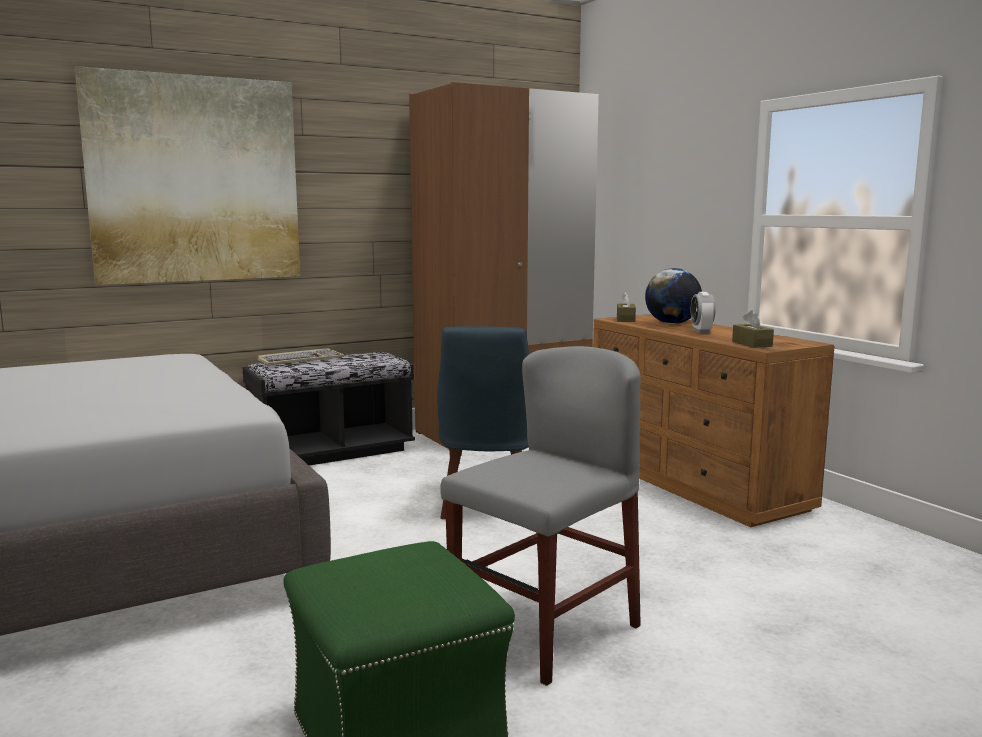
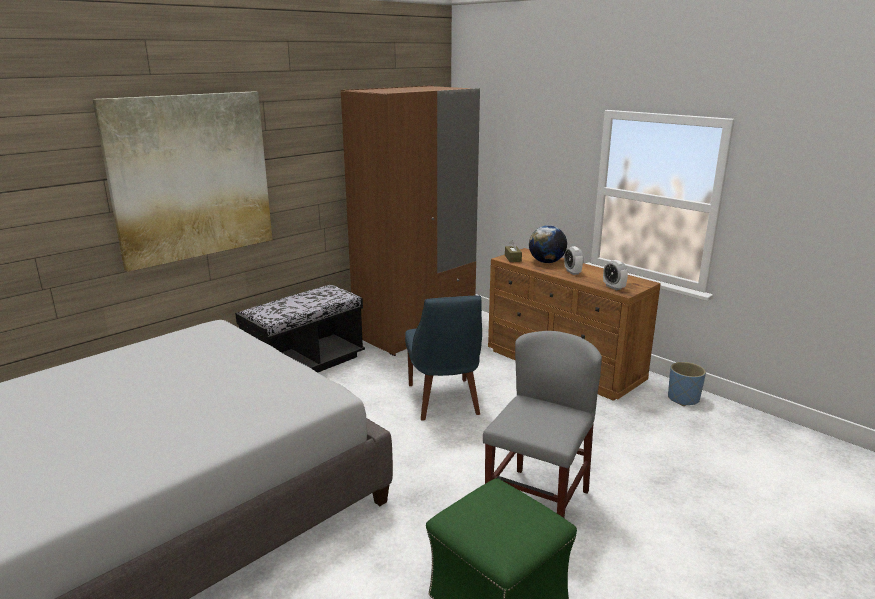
camera: 15 degrees left, 10 degrees up
keyboard [258,348,344,365] -> none
brown tissue box [732,310,774,348] -> alarm clock [603,260,628,290]
none -> blue planter [668,362,706,406]

